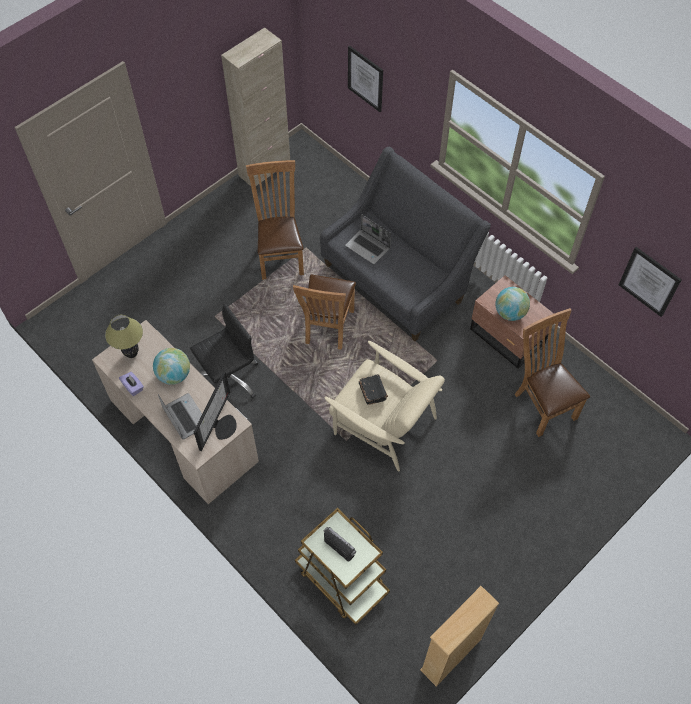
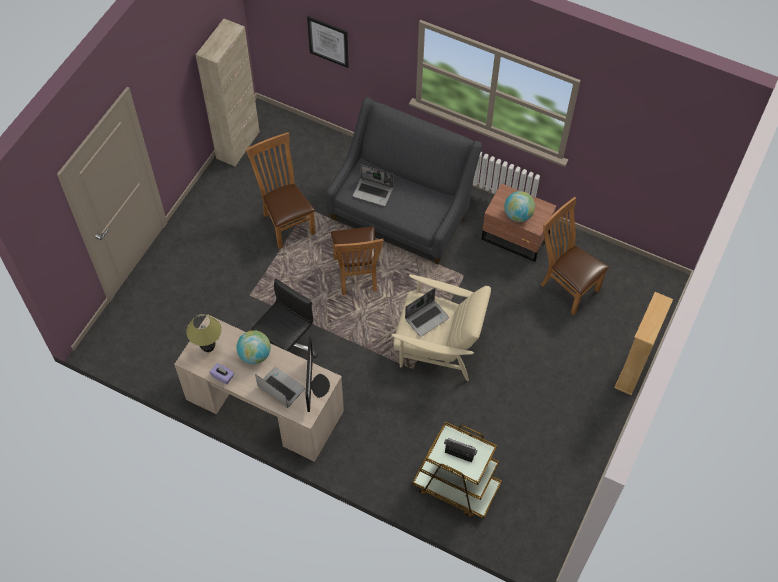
camera: 20 degrees left, 0 degrees up
black book [359,374,388,405] -> laptop [405,288,449,337]
beige bookcase [420,586,499,686] -> beige bookcase moved to [614,292,673,395]
picture [619,247,682,317] -> none

